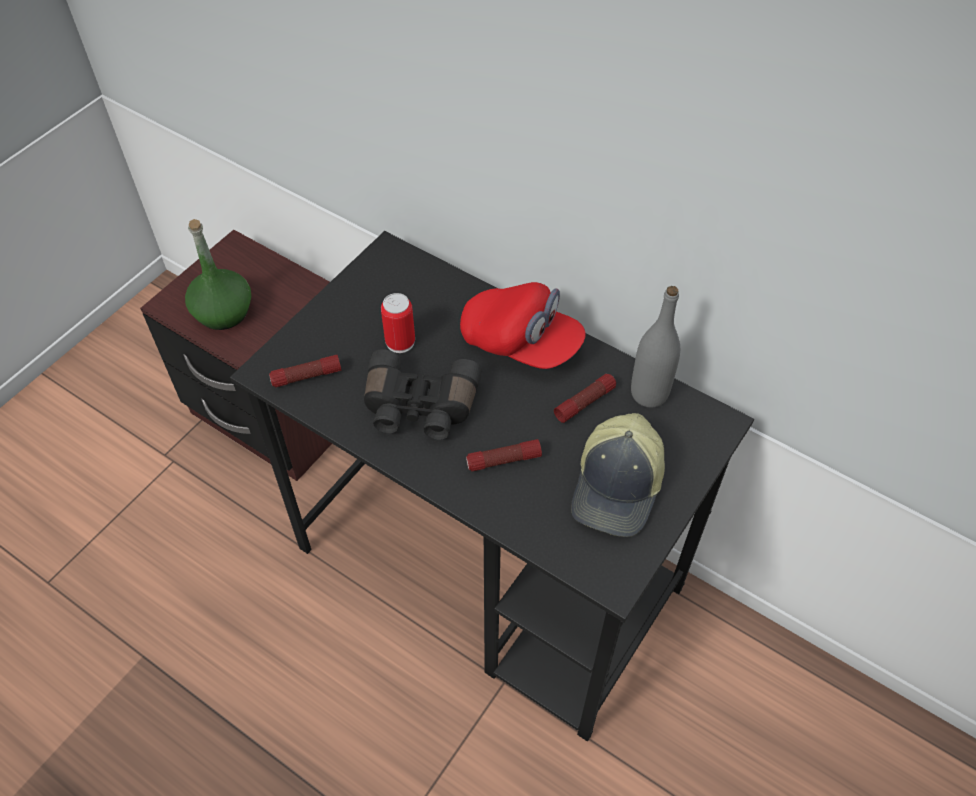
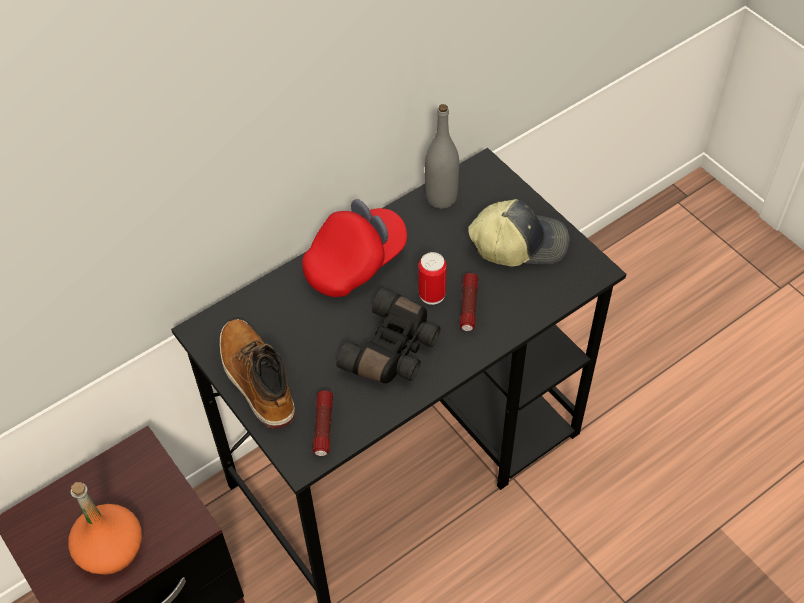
camera: 70 degrees left, 0 degrees up
green bottle [185,219,251,330] -> orange bottle [68,482,142,575]
can [381,293,415,353] -> can moved to [418,252,447,305]
flashlight [554,374,616,423] -> none
cap [571,413,665,537] -> cap turned 45 degrees counterclockwise [468,199,569,267]
none -> boot [220,319,295,429]

